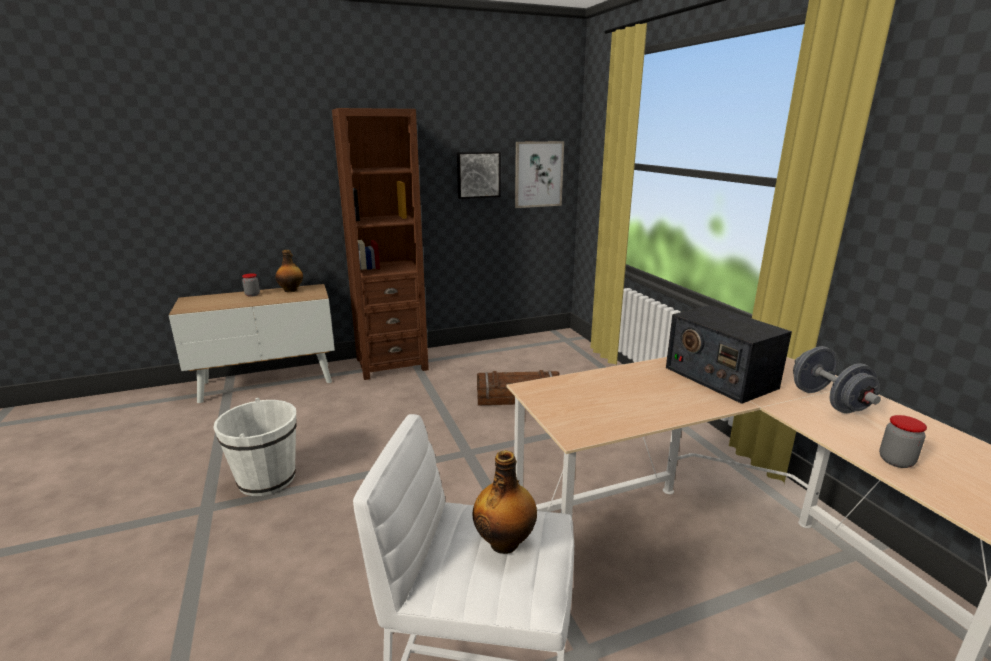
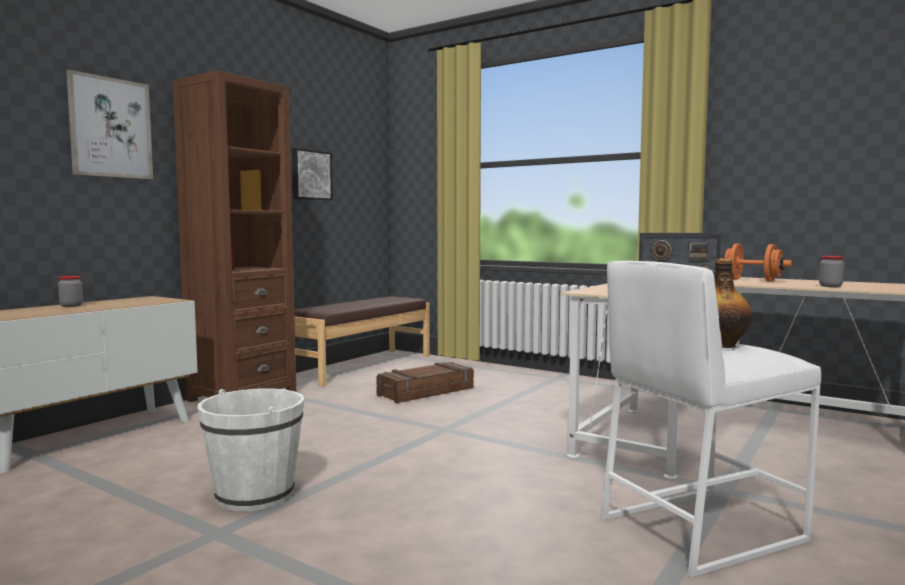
camera: 35 degrees left, 15 degrees down
bottle [275,250,303,292] -> none
picture [515,141,564,208] -> picture moved to [66,70,153,179]
grey dumbbell [793,346,881,413] -> orange dumbbell [720,244,792,282]
none -> brown bench [294,296,430,387]

